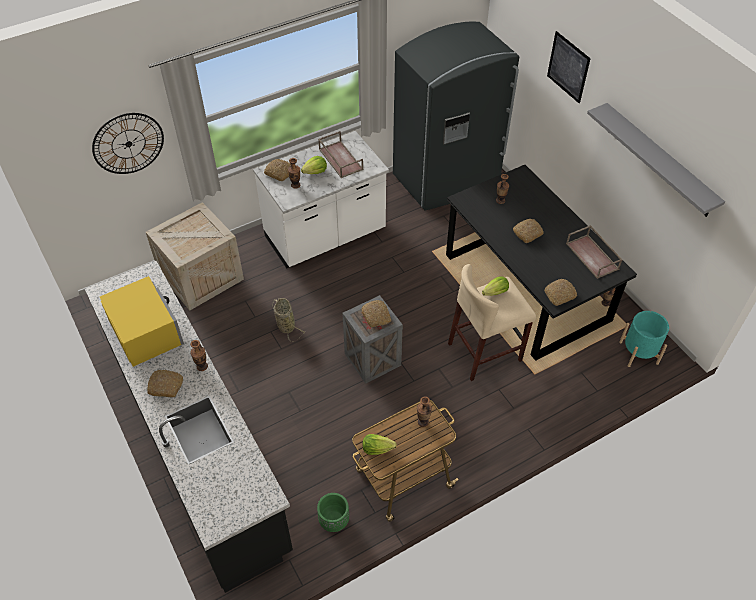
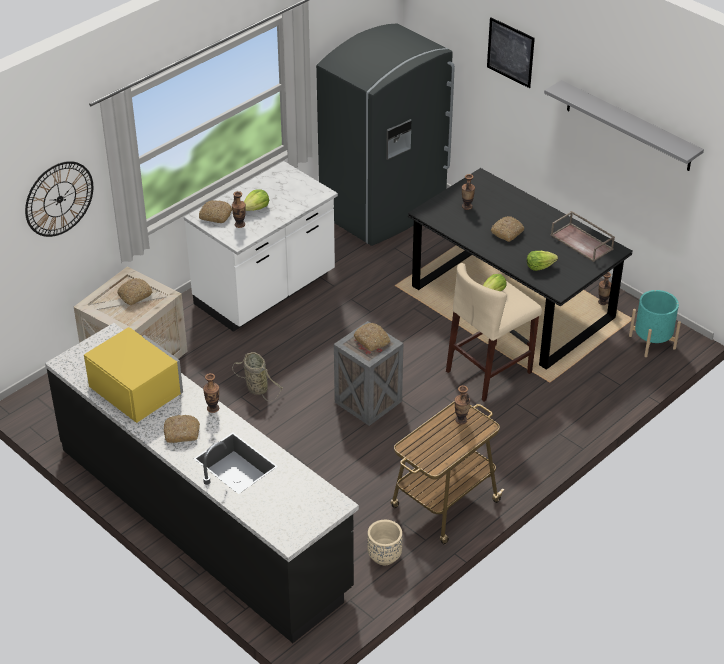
camera: 15 degrees left, 10 degrees down
green planter [317,493,349,532] -> beige planter [367,520,402,565]
brown tray [318,131,363,178] -> none
lettuce [363,434,397,455] -> lettuce moved to [527,251,558,271]
bread [544,279,577,306] -> bread moved to [117,278,152,305]

